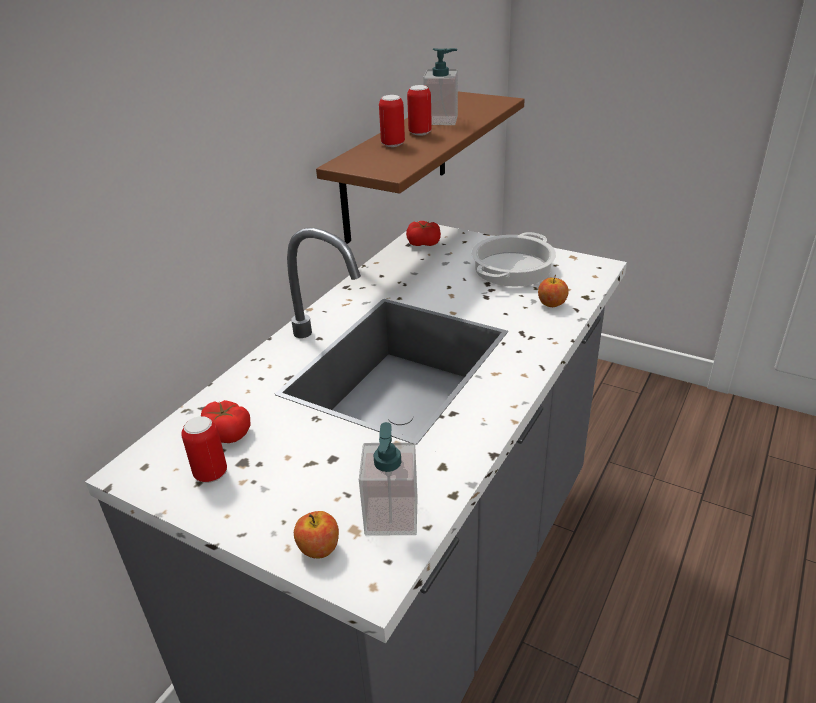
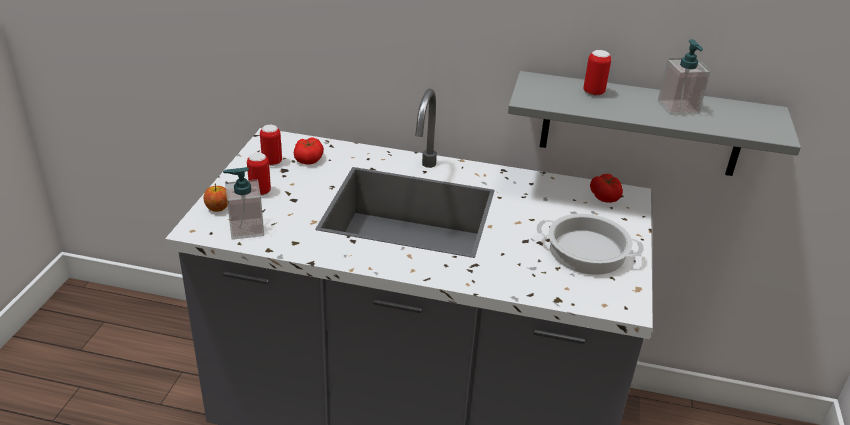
camera: 70 degrees right, 0 degrees up
brown shelf [316,91,525,244] -> grey shelf [508,71,801,176]
can [407,85,432,136] -> can moved to [247,153,271,196]
apple [538,275,569,307] -> none

